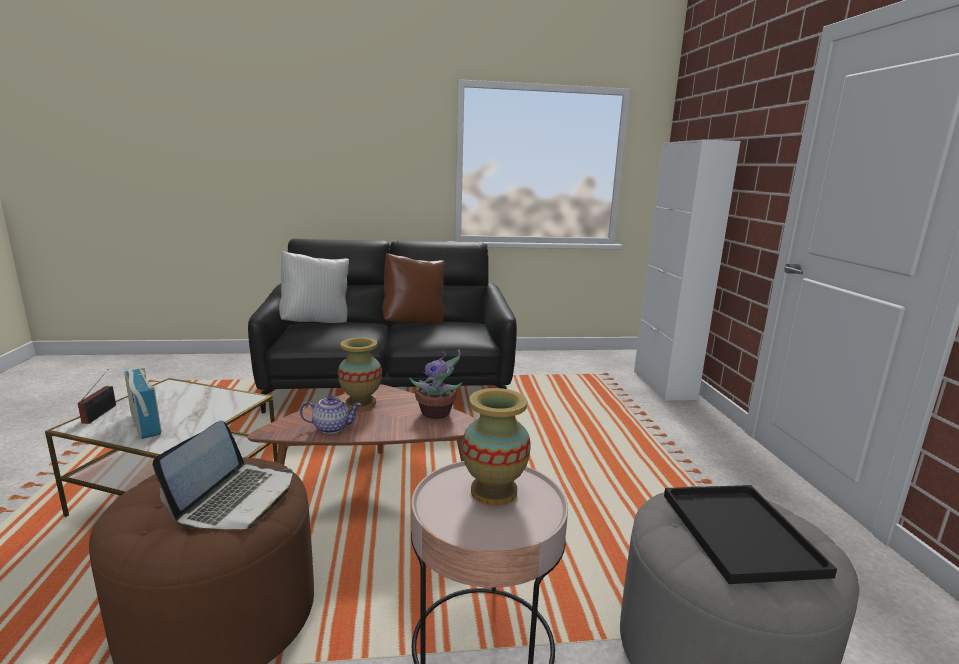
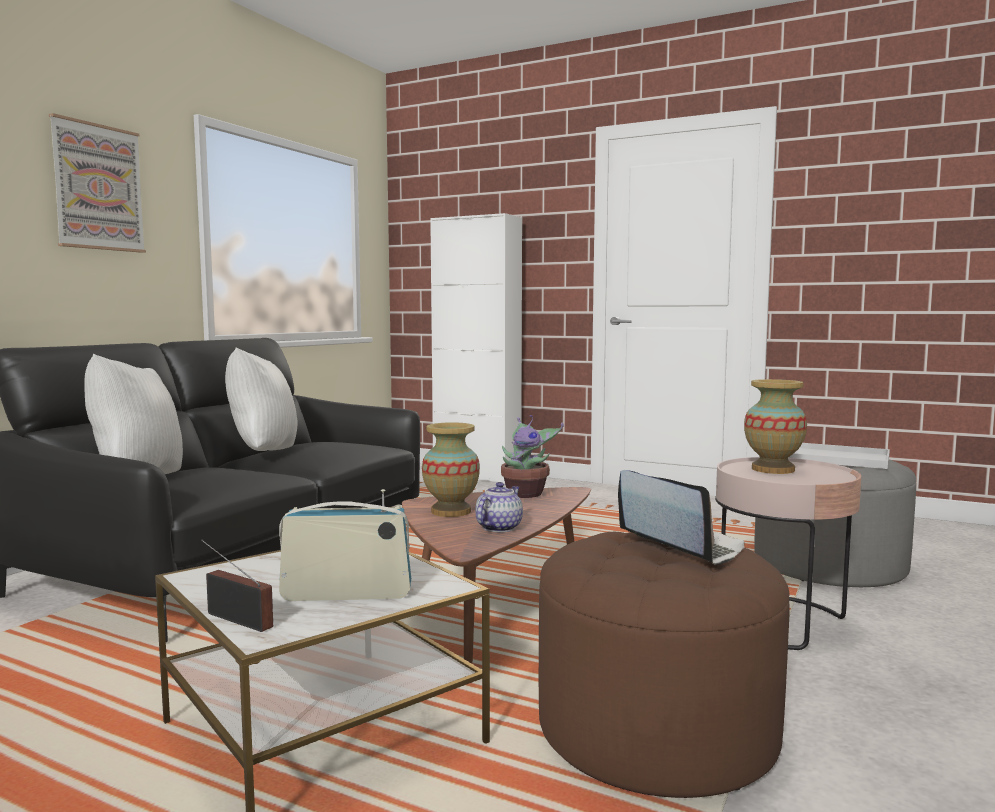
camera: 55 degrees left, 10 degrees down
brown pillow [383,253,445,323] -> white pillow [225,347,297,451]
black tray [664,485,837,584] -> white tray [788,443,890,469]
none -> picture [49,113,146,253]

